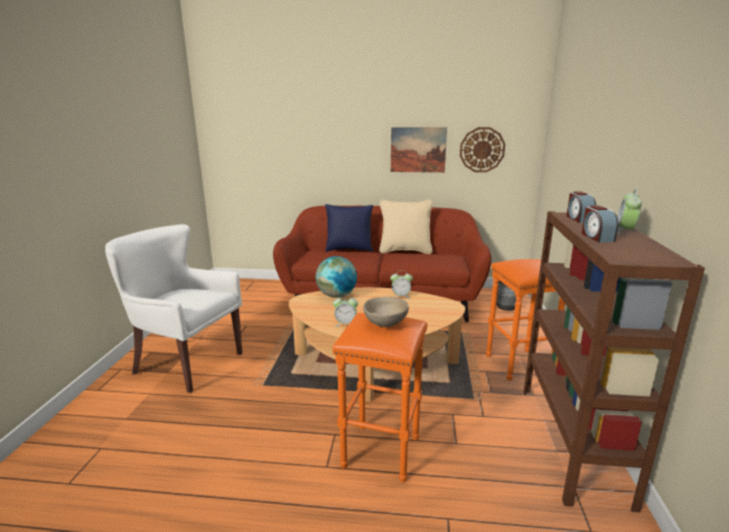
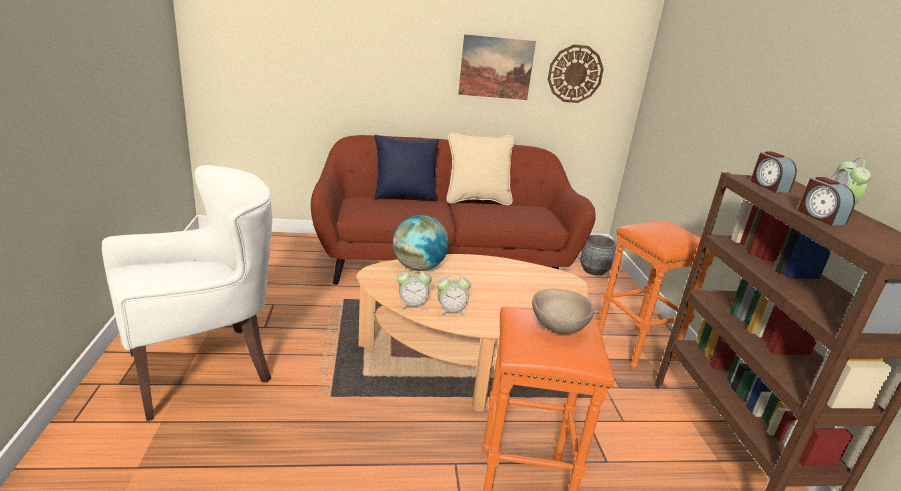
camera: 15 degrees left, 5 degrees up
white armchair [105,224,242,393] -> white armchair turned 135 degrees clockwise [102,165,272,421]
alarm clock [390,270,413,299] -> alarm clock moved to [397,267,431,310]

